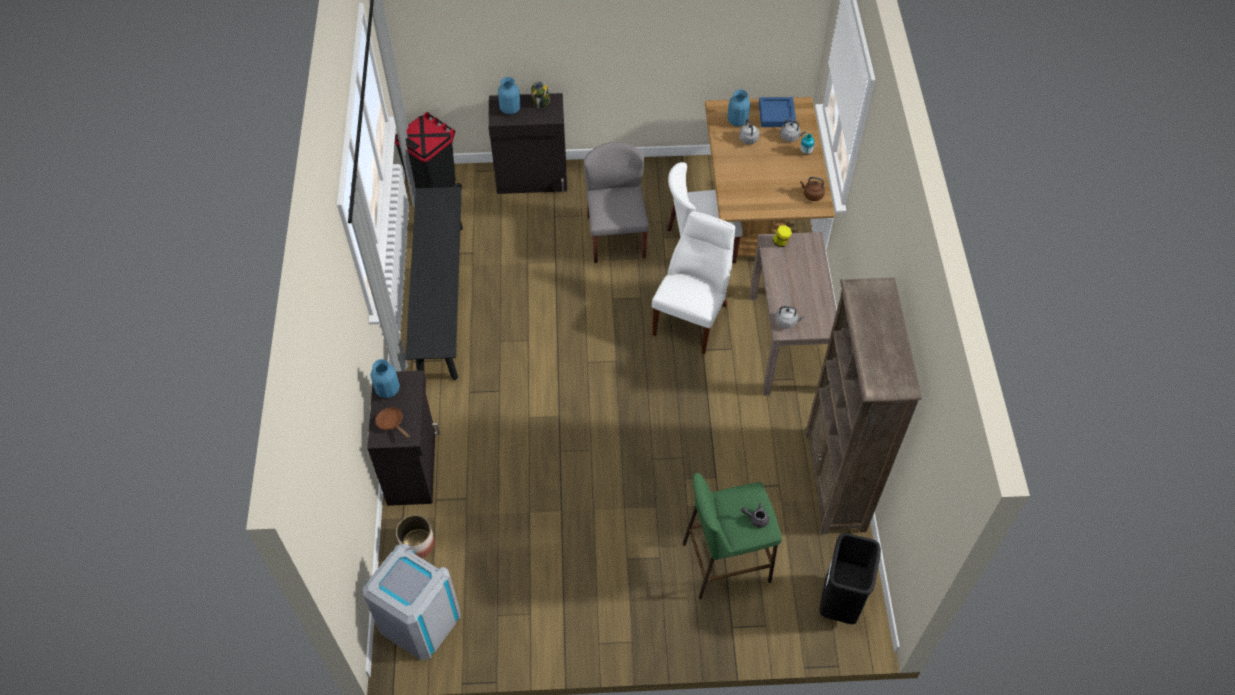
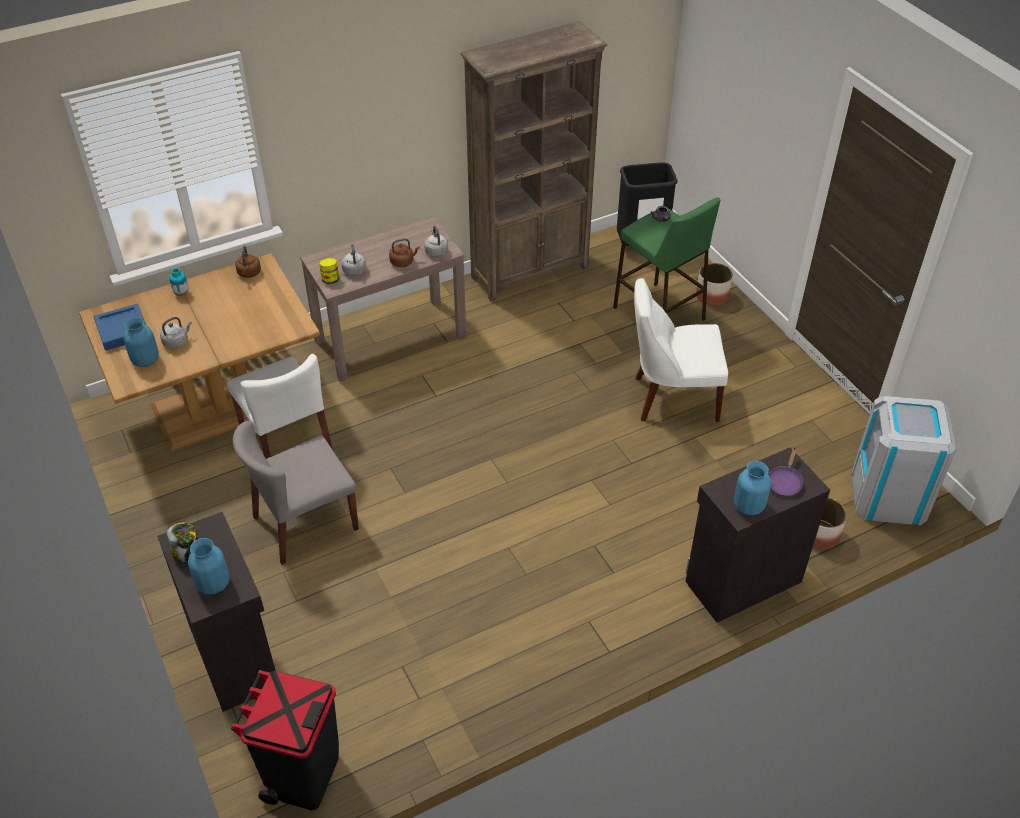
camera: 115 degrees left, 10 degrees down
brown frying pan [375,407,410,438] -> purple frying pan [769,446,803,496]
black bench [405,187,463,381] -> none
white chair [652,211,735,354] -> white chair moved to [634,278,728,422]
grey kettle [780,119,806,142] -> grey kettle moved to [341,244,366,276]
none -> brown kettle [389,238,420,267]
none -> planter [696,263,733,306]

